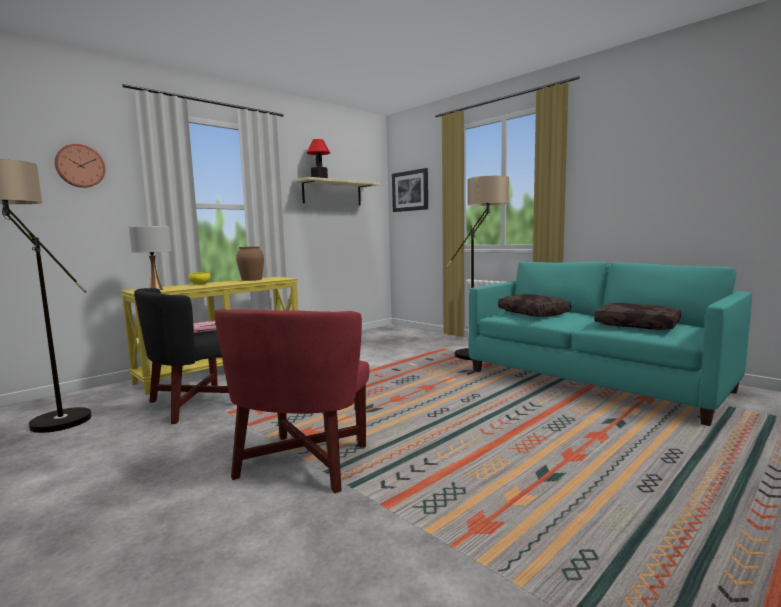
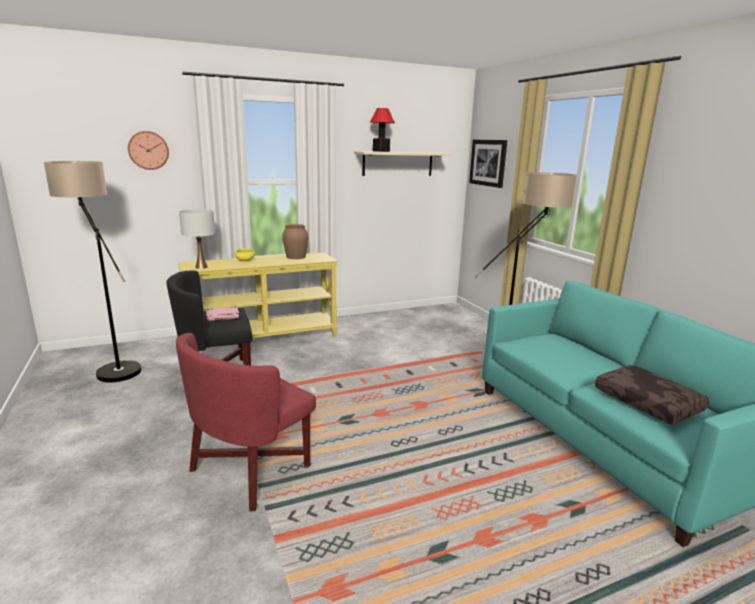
camera: 20 degrees right, 10 degrees up
brown pillow [498,294,571,317] -> none

